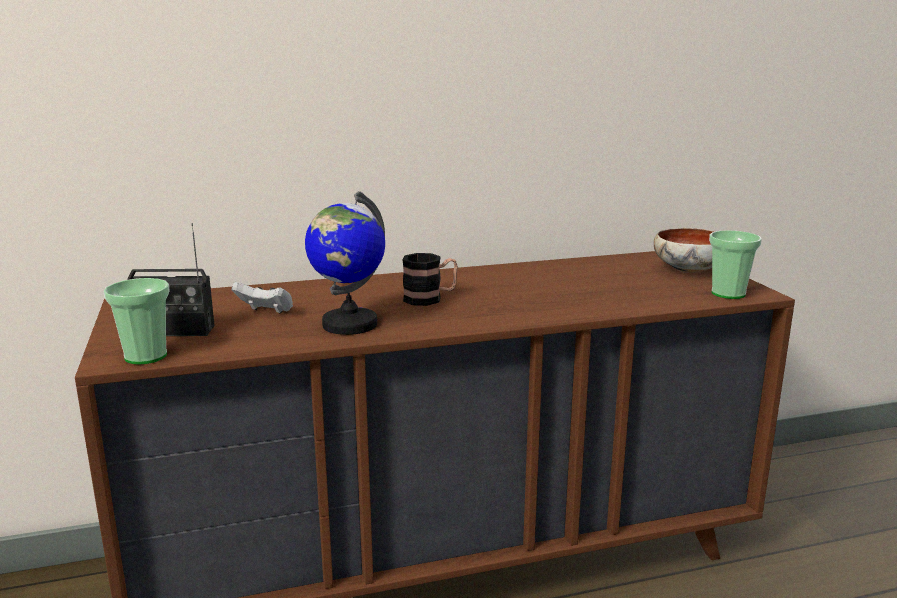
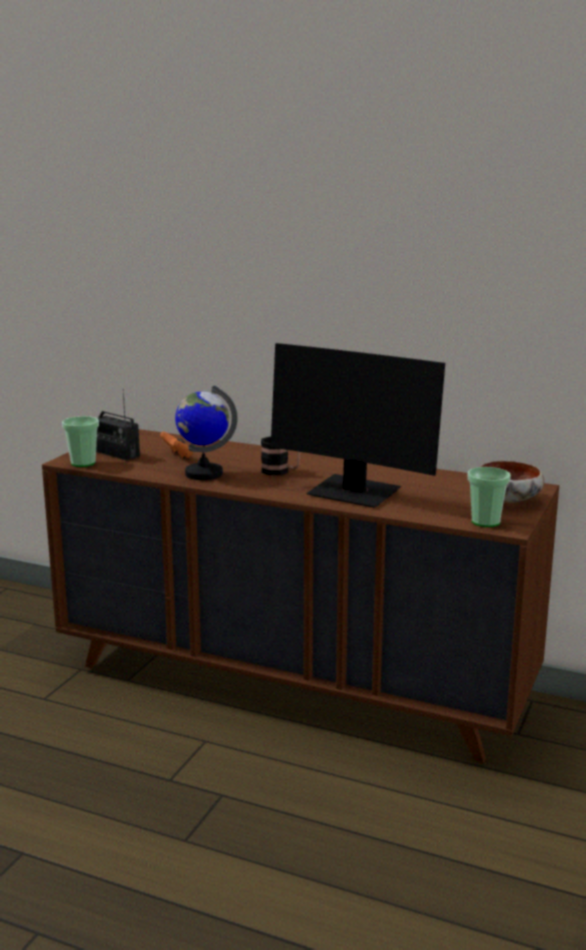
camera: 40 degrees right, 0 degrees up
white game controller [232,282,293,314] -> orange game controller [160,431,193,459]
none -> monitor [271,343,445,508]

